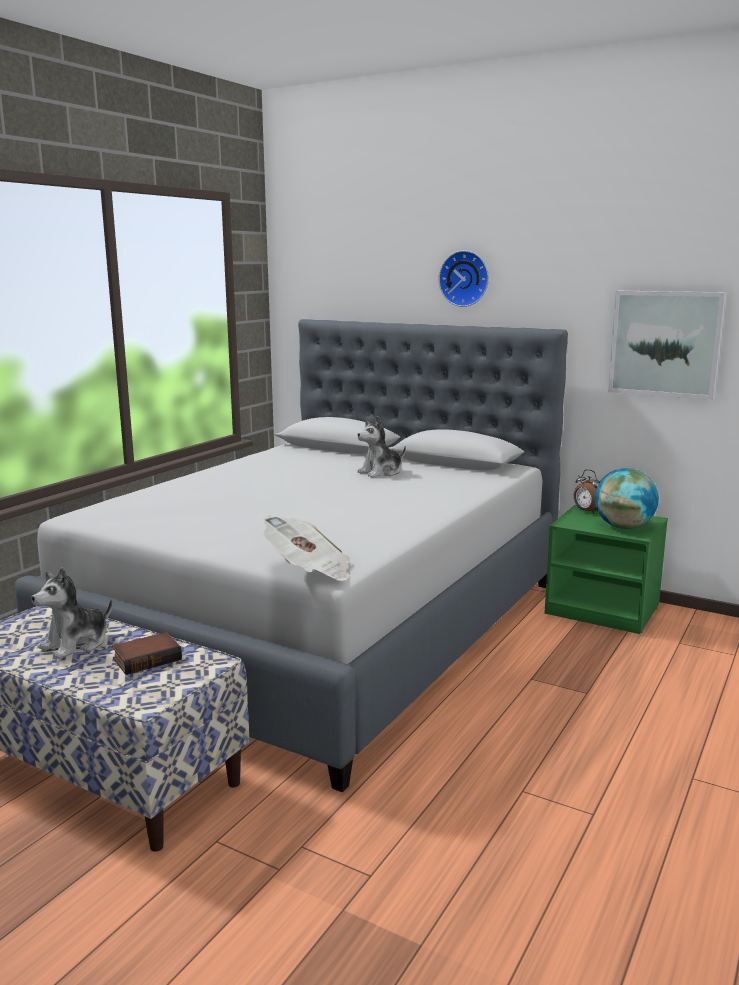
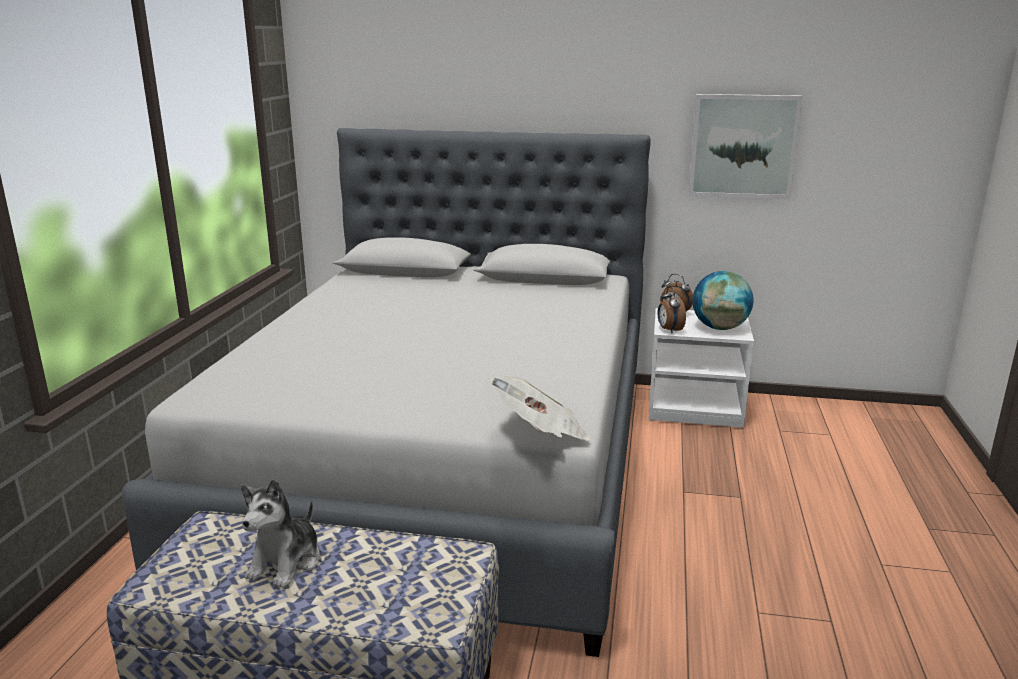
camera: 20 degrees left, 5 degrees up
book [112,632,182,675] -> none
plush toy [357,416,406,478] -> none
wall clock [439,250,489,307] -> none
green nightstand [544,505,668,634] -> white nightstand [648,308,754,428]
none -> alarm clock [658,287,686,333]

